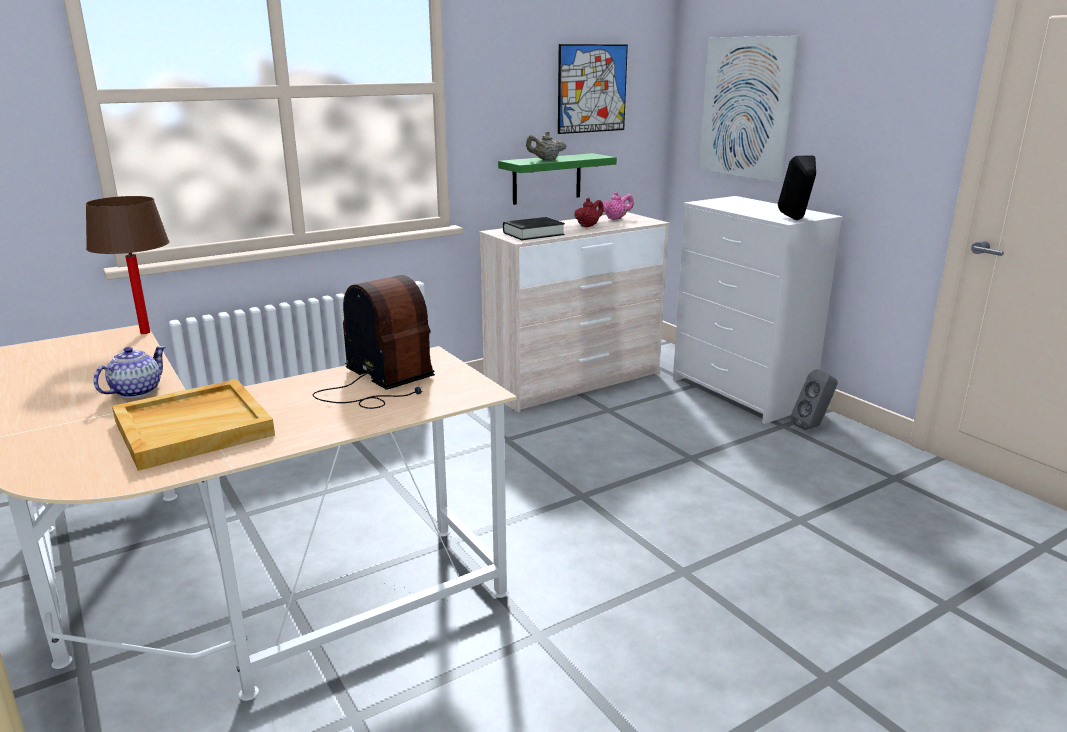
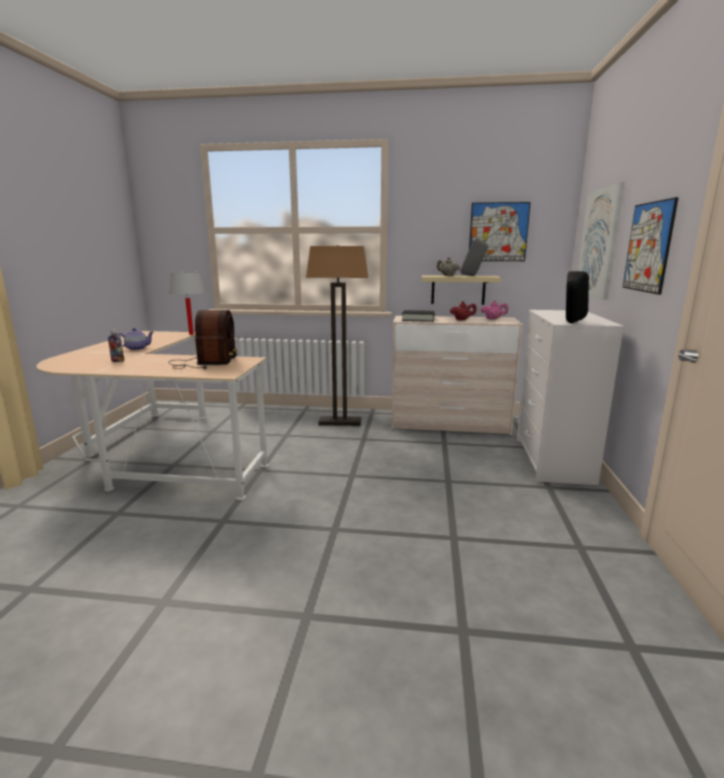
camera: 40 degrees right, 5 degrees down
brown table lamp [85,196,170,334] -> white table lamp [169,272,205,335]
beige tray [112,379,275,471] -> bottle [108,329,124,362]
green shelf [498,153,617,205] -> beige shelf [422,275,501,305]
grey speaker [791,369,838,430] -> grey speaker moved to [460,238,488,276]
none -> floor lamp [306,245,368,426]
none -> picture [623,197,679,295]

